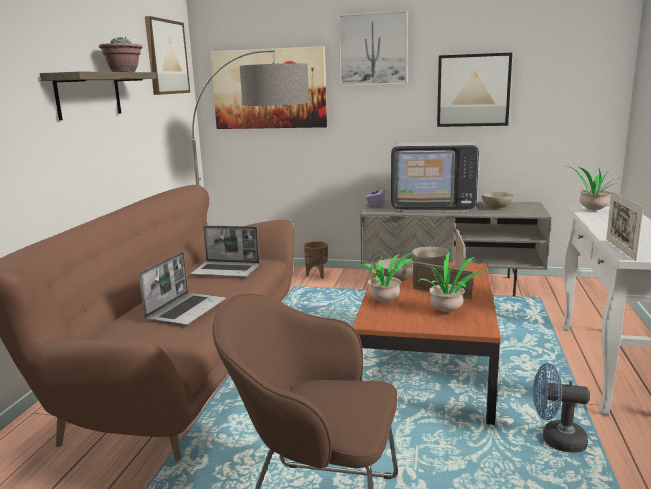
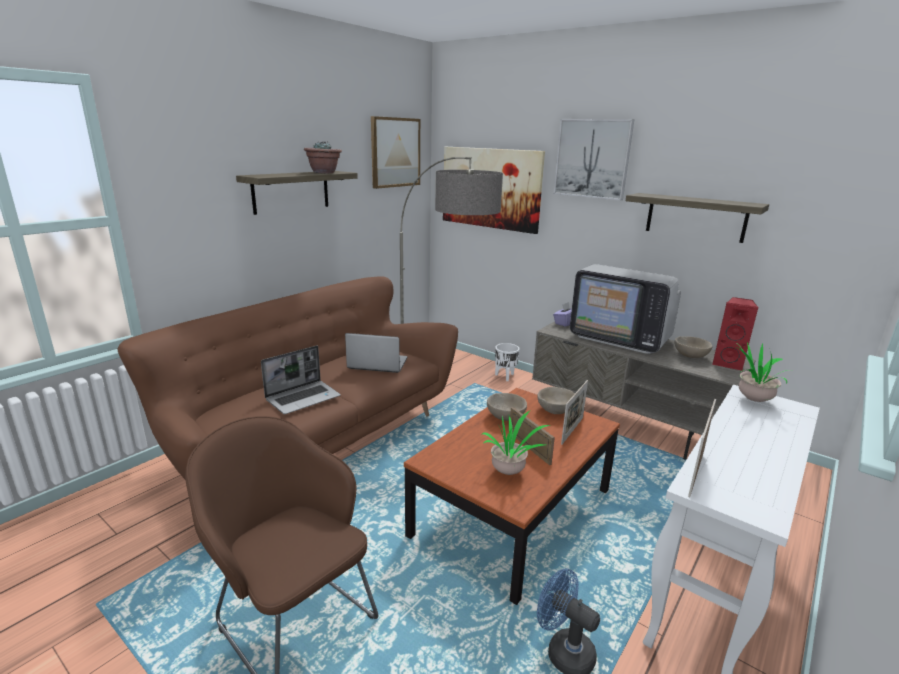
camera: 25 degrees right, 5 degrees up
laptop [191,225,259,277] -> laptop turned 150 degrees clockwise [345,333,407,373]
brown planter [304,241,328,279] -> white planter [495,343,519,381]
potted plant [361,252,413,302] -> none
picture [437,53,512,127] -> shelf [626,193,769,243]
none -> red speaker [712,297,759,371]

